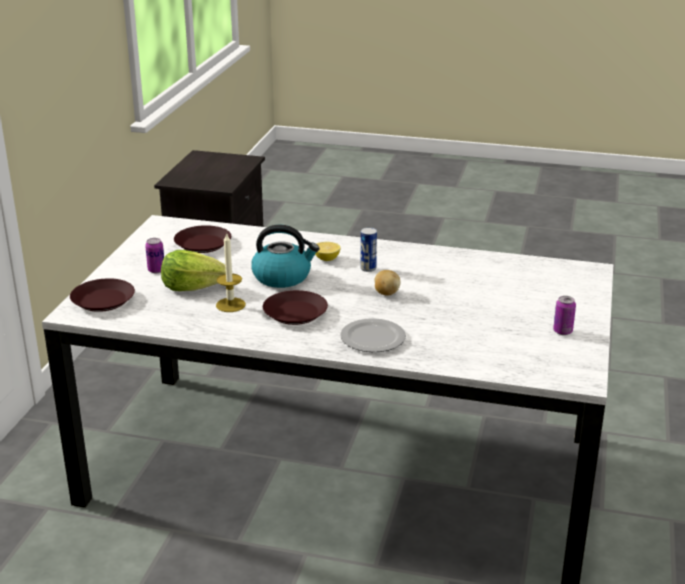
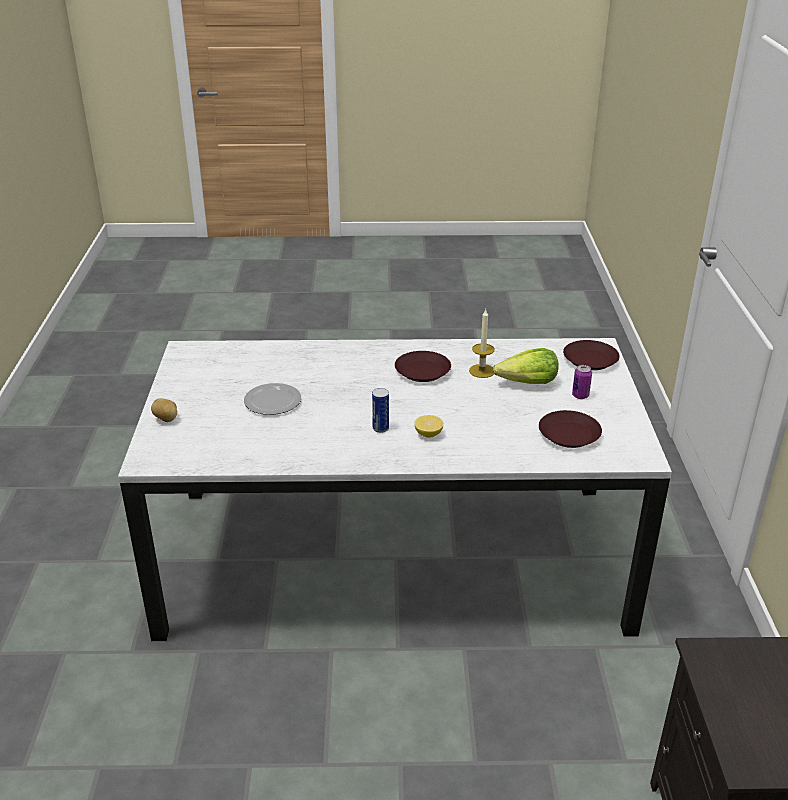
camera: 165 degrees right, 5 degrees up
kettle [251,225,320,288] -> none
plate [340,318,406,352] -> plate moved to [244,383,301,415]
potato [374,270,401,296] -> potato moved to [151,398,177,422]
can [553,296,576,335] -> none

